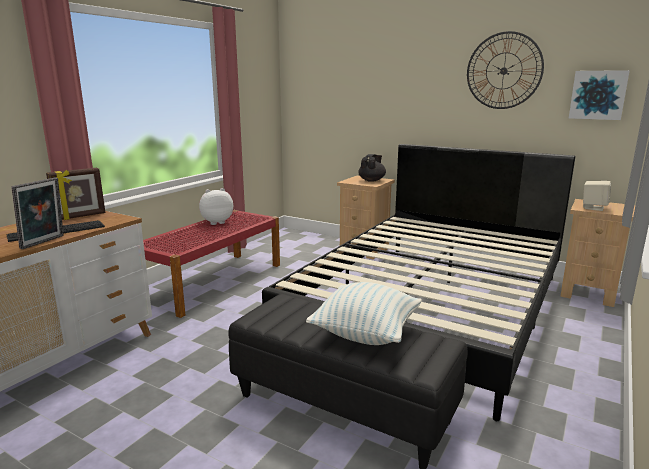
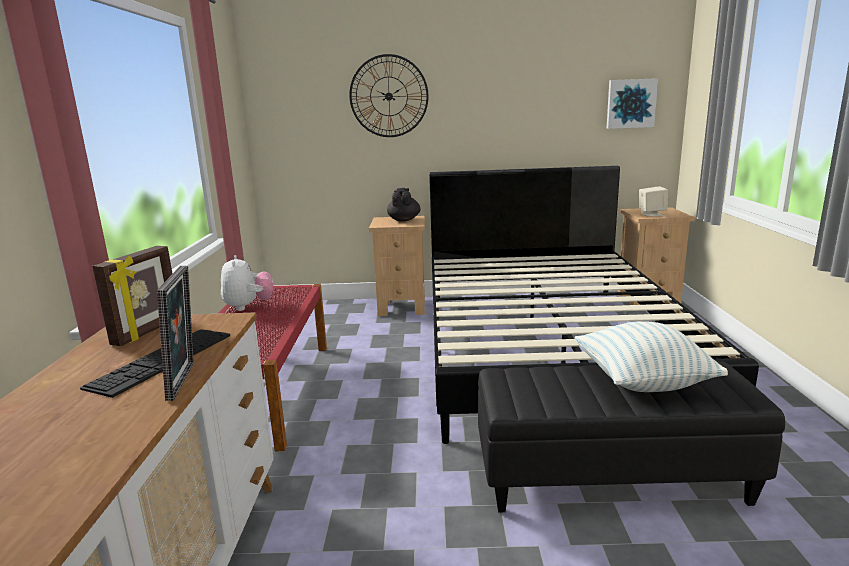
camera: 30 degrees left, 0 degrees up
plush toy [199,188,233,225] -> plush toy turned 135 degrees clockwise [221,255,273,311]
wall clock [467,31,544,109] -> wall clock moved to [349,54,429,137]

